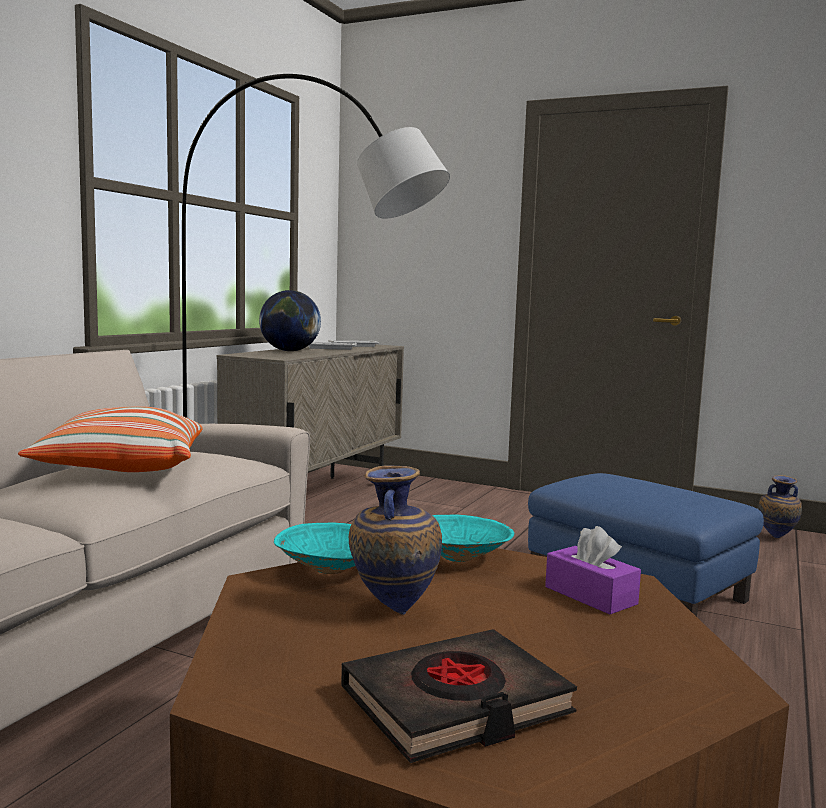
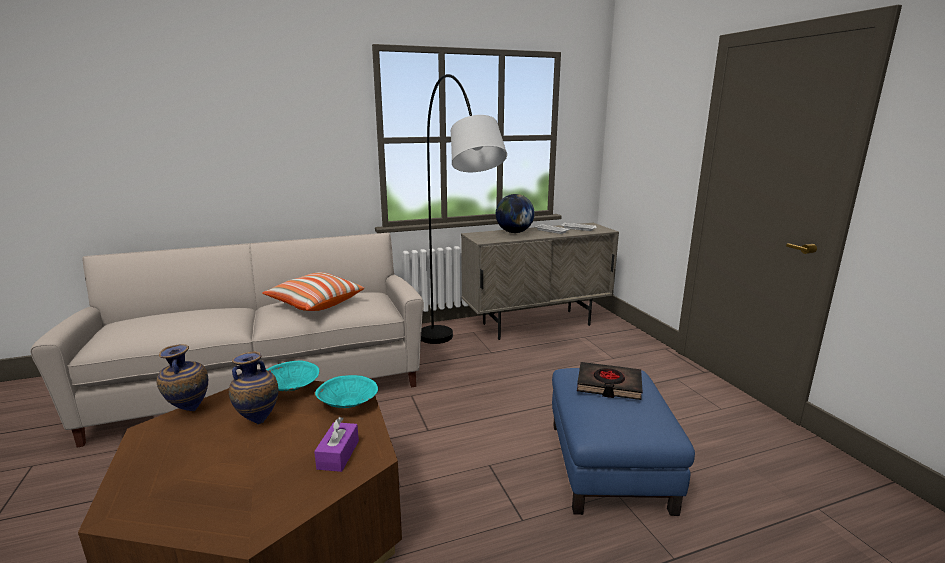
camera: 45 degrees right, 10 degrees up
black book [341,629,577,763] -> black book moved to [577,362,643,400]
vase [758,475,802,538] -> vase moved to [156,344,208,411]

